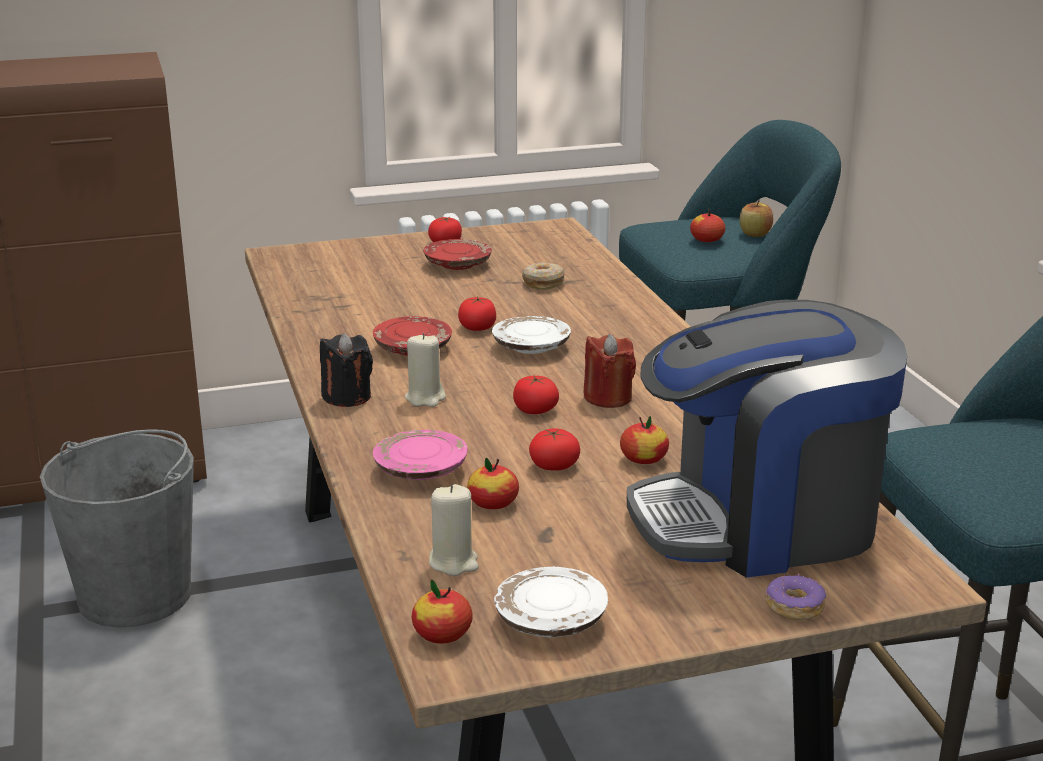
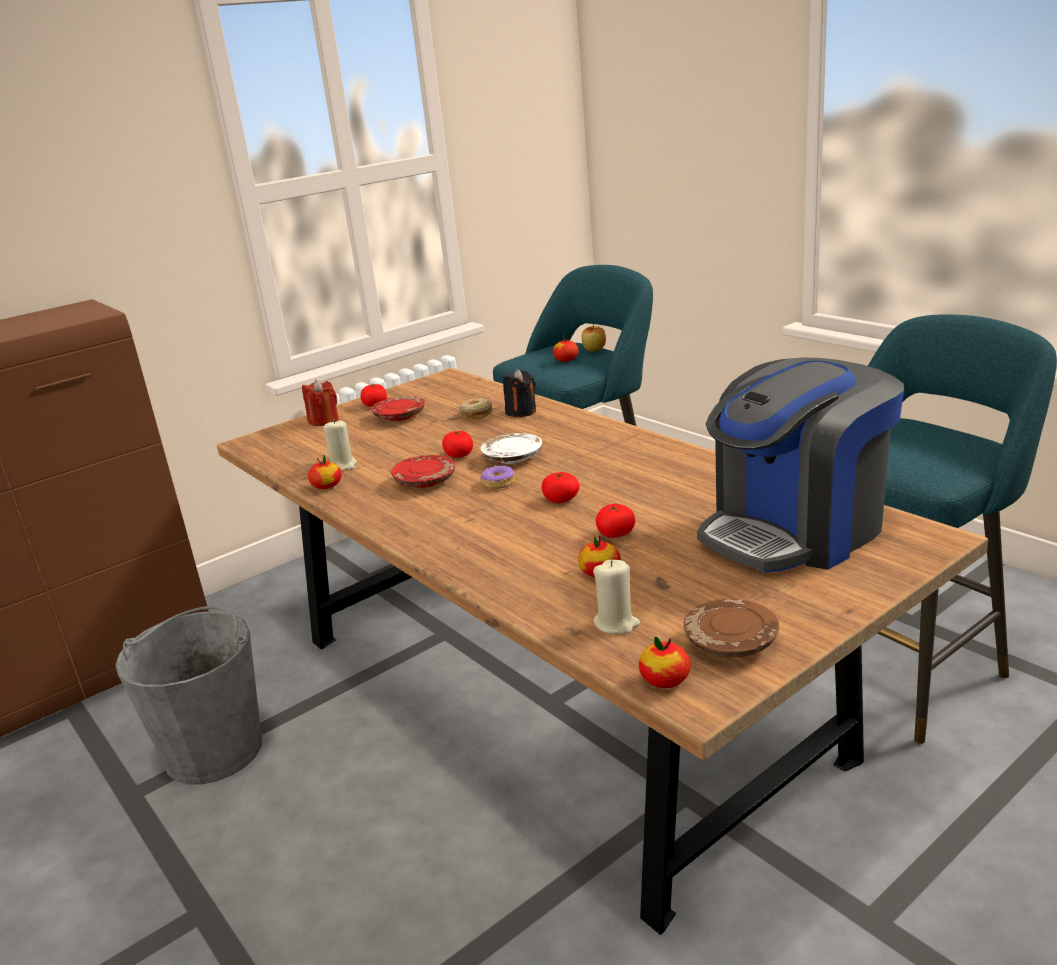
camera: 20 degrees left, 0 degrees up
black candle [320,333,373,407] -> black candle moved to [503,369,536,417]
pink plate [373,430,468,480] -> none
beige candle [405,333,446,407] -> beige candle moved to [324,419,357,471]
white plate [494,567,608,637] -> brown plate [684,598,779,658]
red candle [584,334,636,408] -> red candle moved to [302,380,339,426]
apple [620,416,669,464] -> apple moved to [308,455,342,489]
donut [765,573,826,620] -> donut moved to [480,465,515,489]

